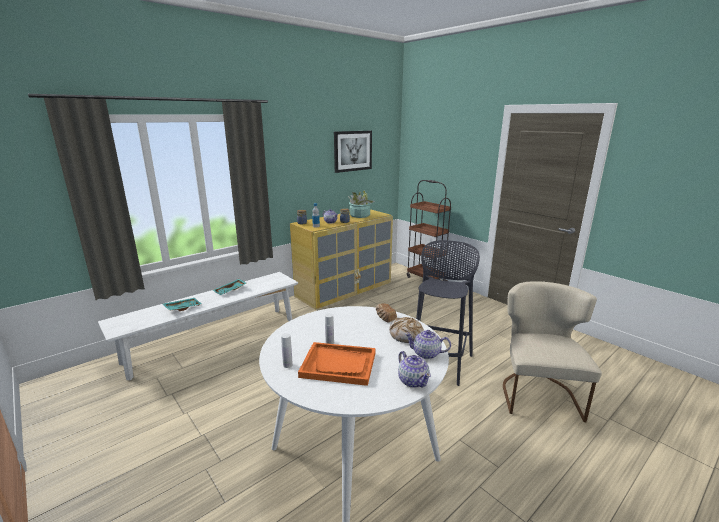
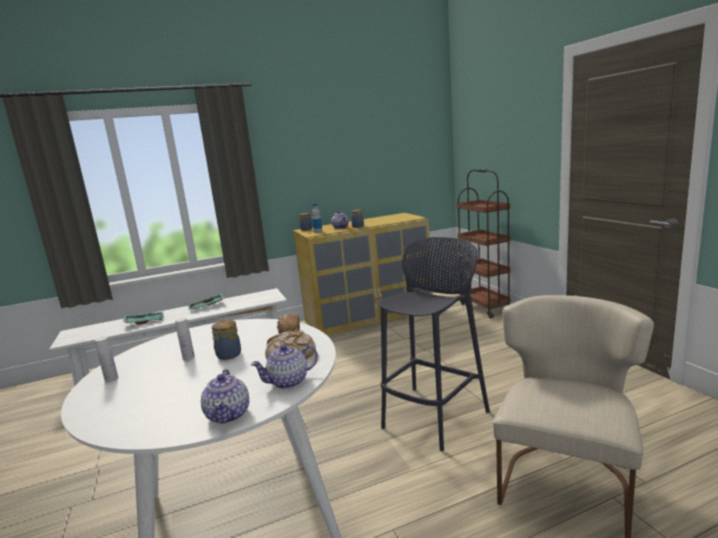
camera: 20 degrees right, 5 degrees down
orange tray [298,342,376,386] -> none
picture [334,131,372,173] -> none
potted plant [348,190,375,218] -> none
teapot [405,330,451,359] -> teapot turned 60 degrees counterclockwise [251,344,318,389]
none -> jar [212,320,241,360]

